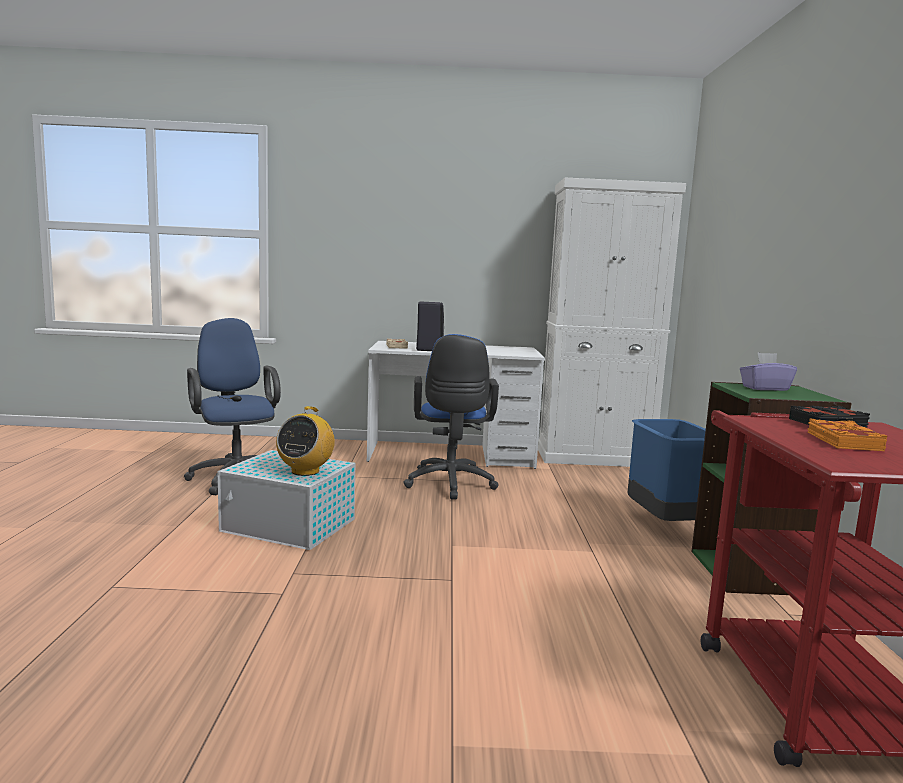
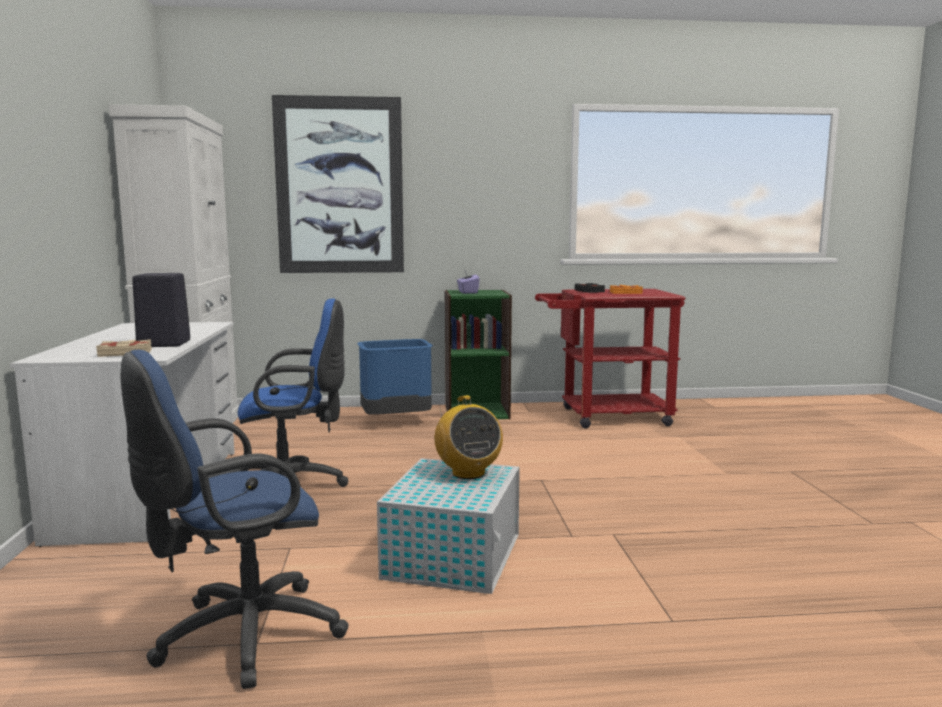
camera: 95 degrees left, 0 degrees up
radio [276,406,335,476] -> radio turned 60 degrees clockwise [435,395,503,479]
none -> picture [272,95,404,273]

